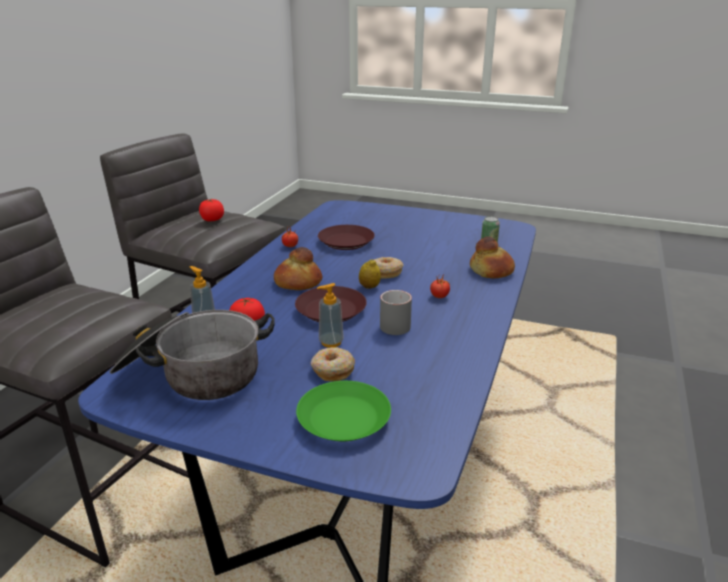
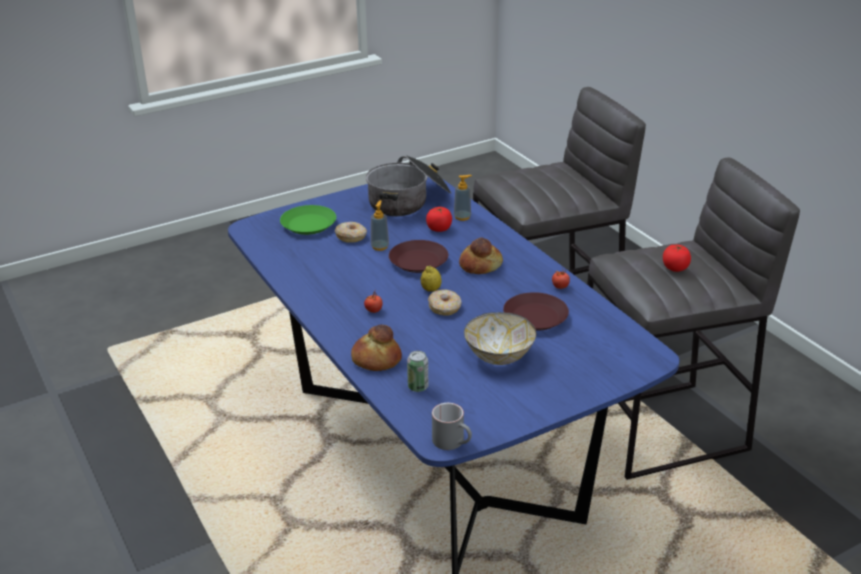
camera: 130 degrees right, 5 degrees up
grey mug [380,290,412,335] -> grey mug moved to [432,403,472,450]
none -> bowl [464,312,536,365]

